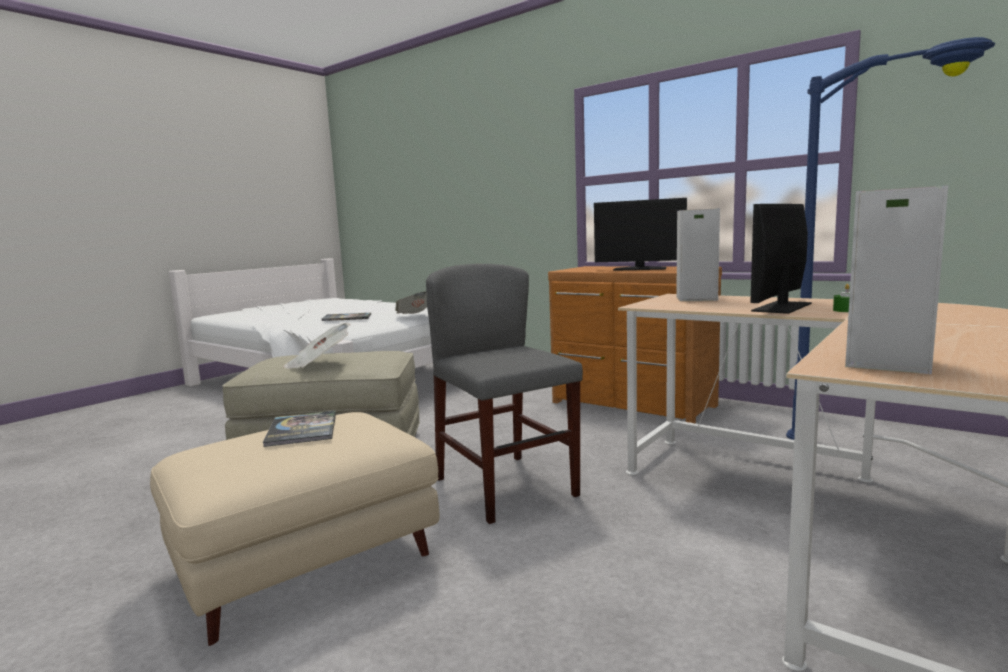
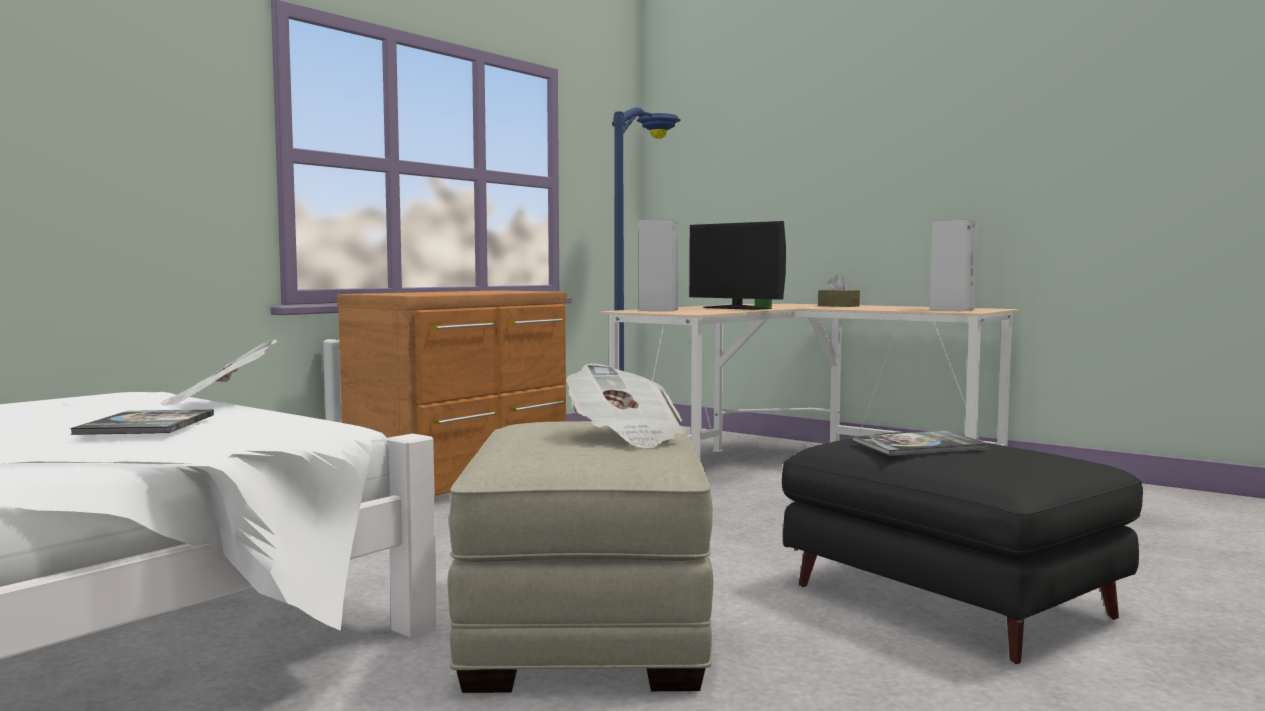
camera: 90 degrees left, 5 degrees down
beige ottoman [150,412,440,646] -> black ottoman [782,432,1143,664]
grey chair [426,264,583,524] -> none
monitor [594,198,687,271] -> none
none -> brown tissue box [818,275,860,307]

